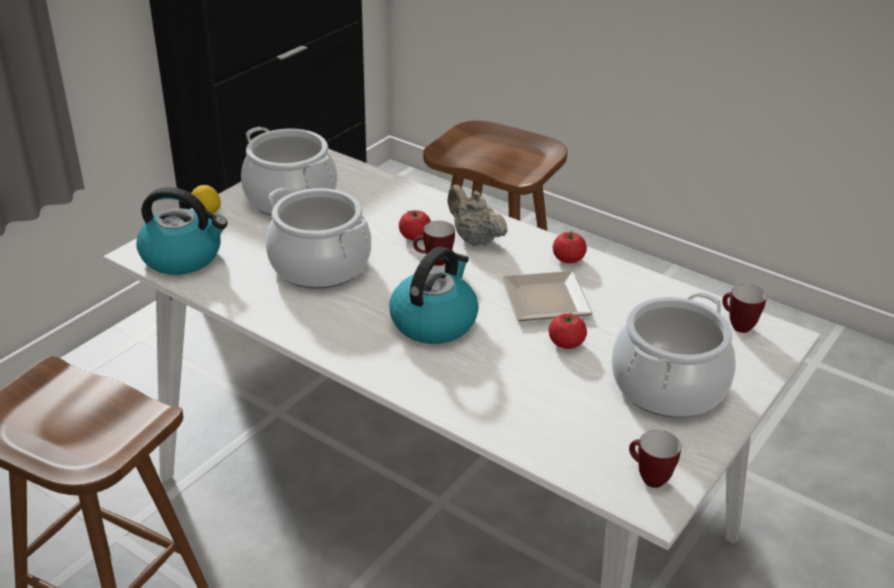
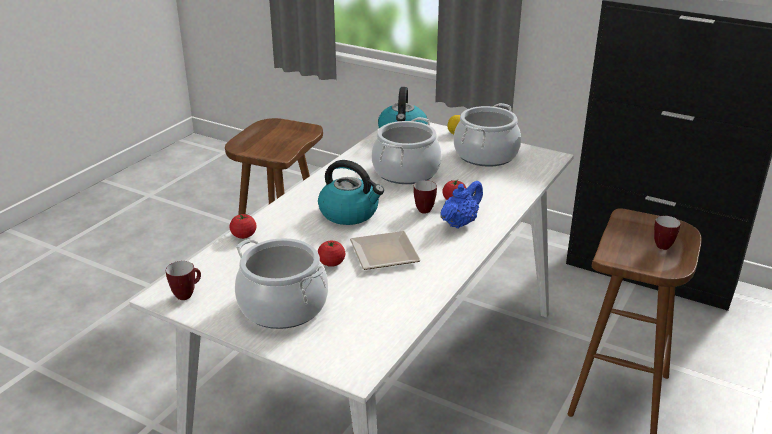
camera: 85 degrees right, 5 degrees down
beige teapot [448,185,508,246] -> blue teapot [440,181,483,229]
tomato [553,231,587,264] -> tomato moved to [230,214,257,239]
mug [722,284,767,333] -> mug moved to [654,216,681,250]

